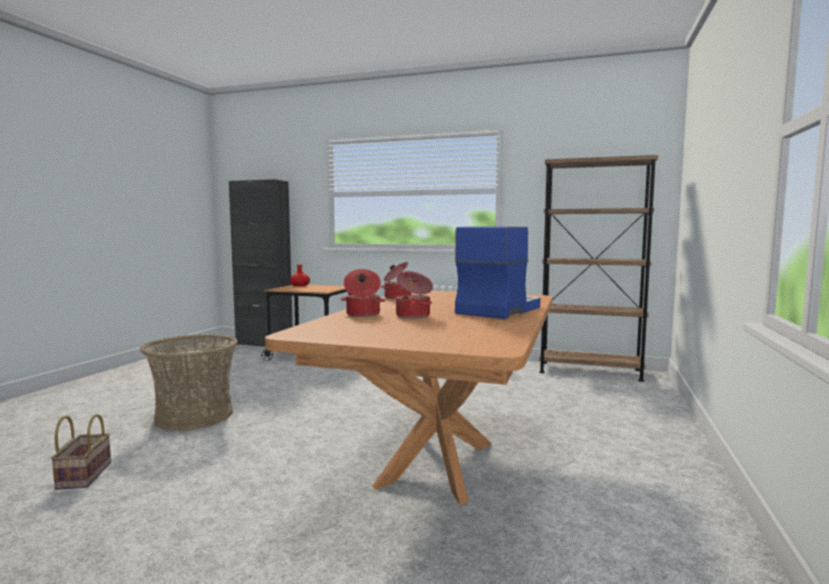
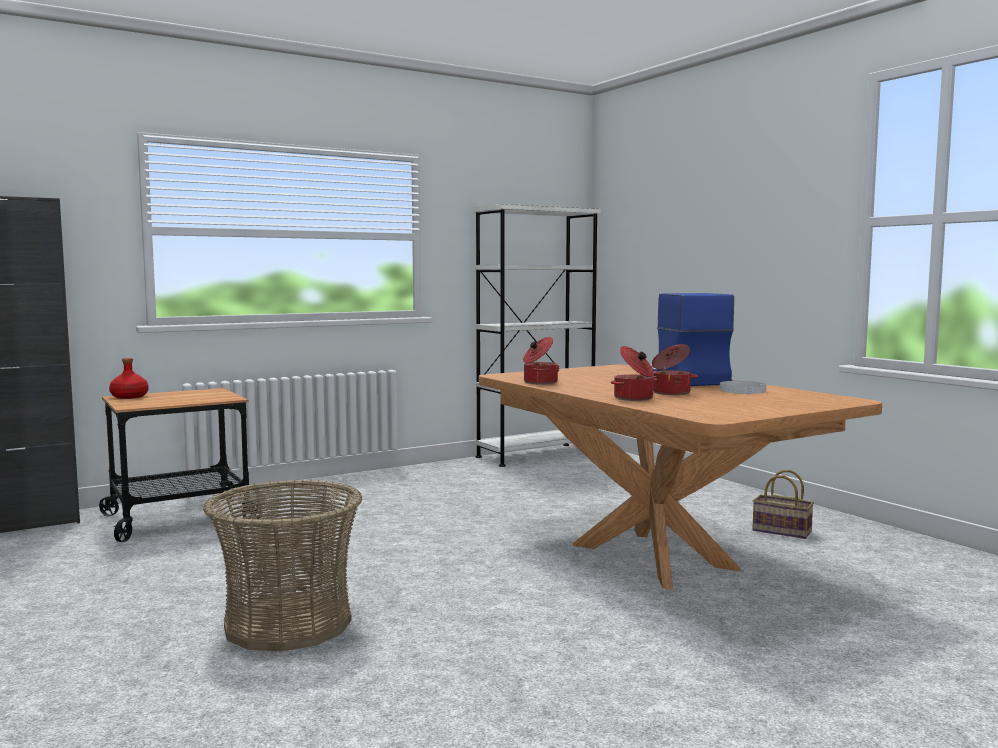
camera: 50 degrees left, 0 degrees up
basket [51,414,111,490] -> basket moved to [752,470,814,539]
brown bookcase [539,155,658,382] -> white bookcase [473,204,601,467]
none -> white plate [720,381,766,394]

